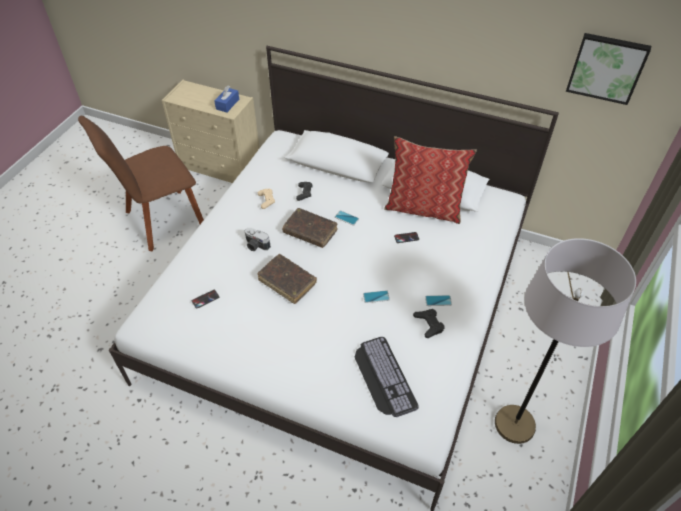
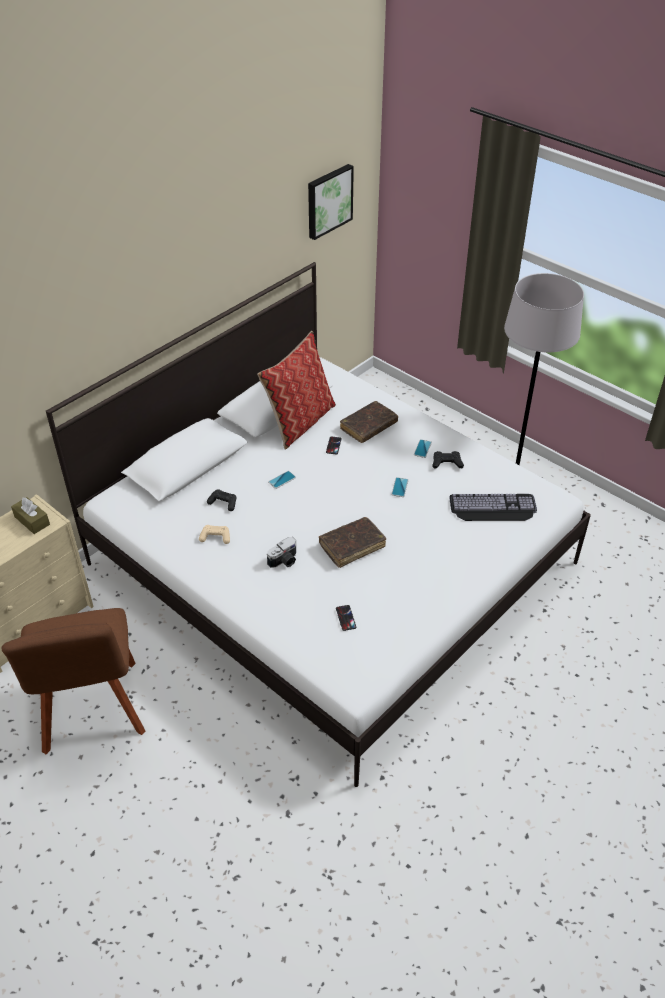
camera: 70 degrees left, 5 degrees down
blue tissue box [214,86,239,112] -> brown tissue box [11,497,50,534]
brown book [282,208,338,248] -> brown book moved to [340,401,398,443]

